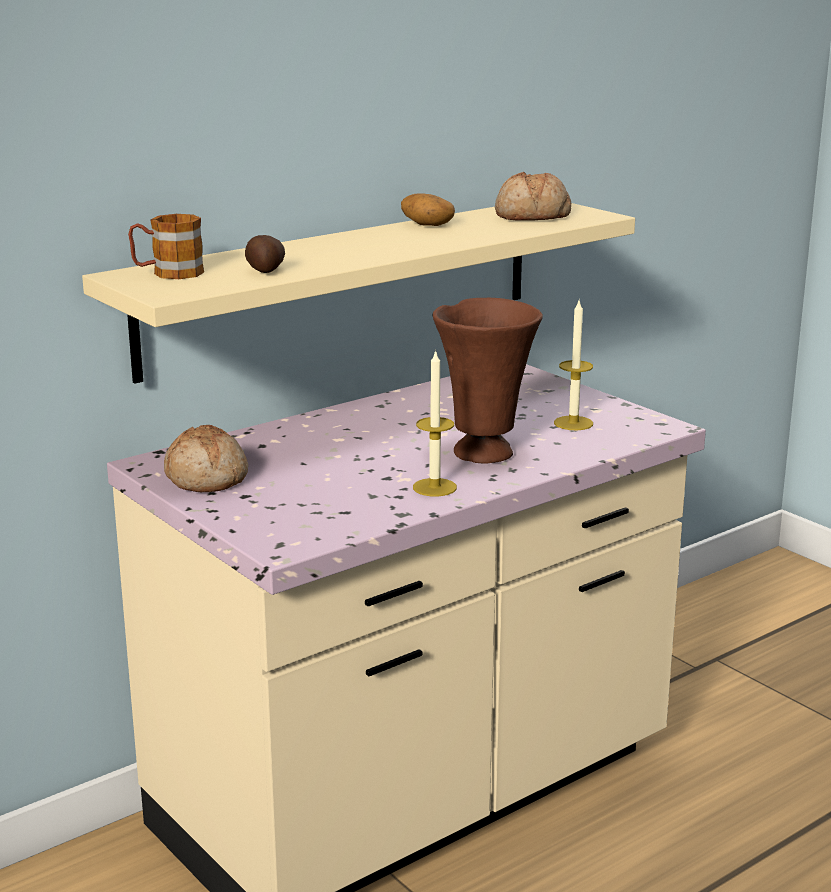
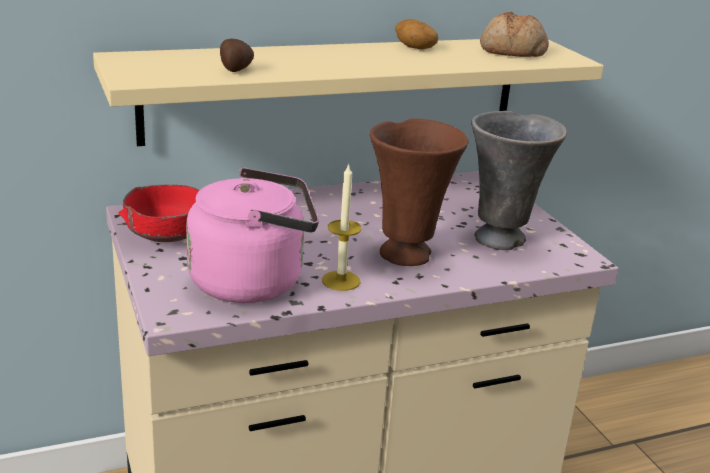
camera: 15 degrees right, 5 degrees up
mug [128,214,204,279] -> none
bread [164,425,248,492] -> red bowl [118,184,200,242]
candle [554,301,593,430] -> grey vase [471,111,567,250]
none -> pink kettle [186,168,319,303]

